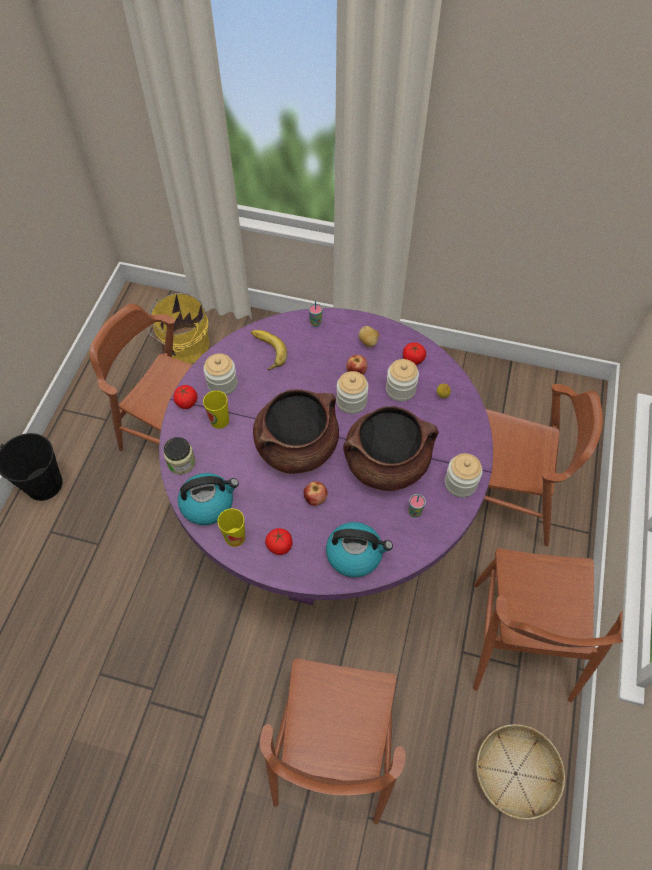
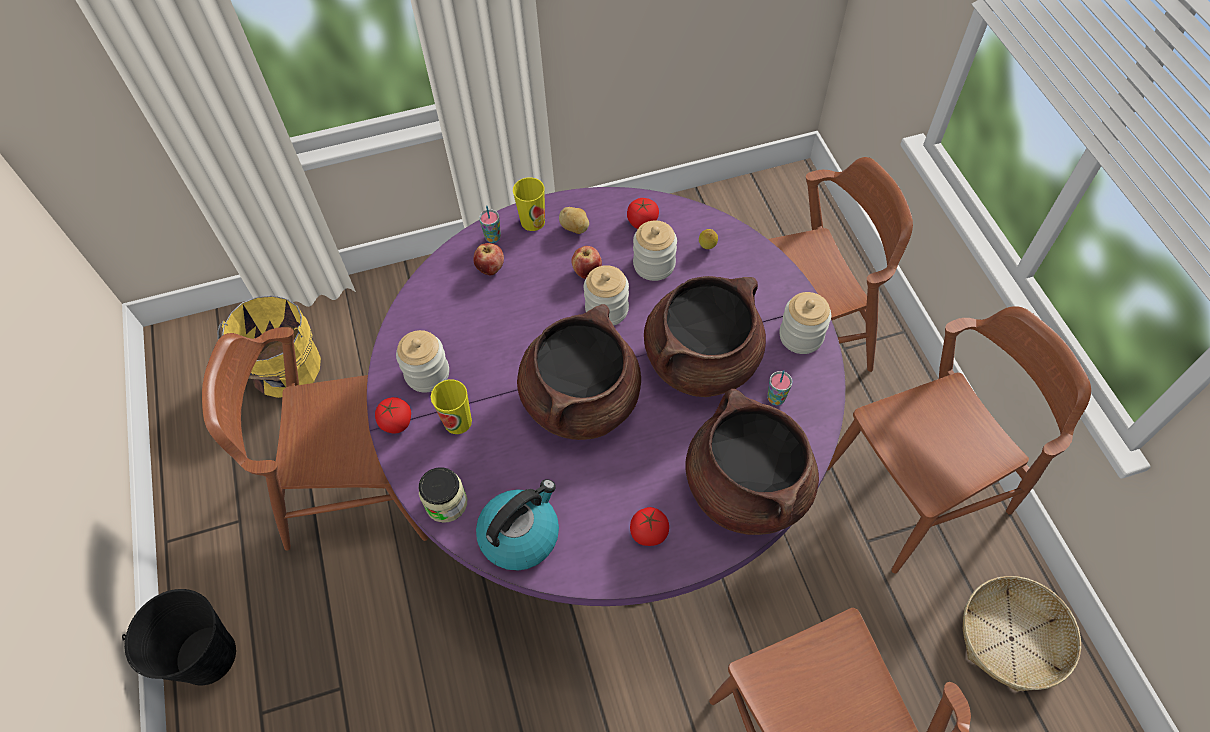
camera: 30 degrees left, 0 degrees up
cup [218,508,245,547] -> cup moved to [513,177,545,231]
banana [251,330,287,370] -> none
apple [304,481,328,506] -> apple moved to [473,243,504,275]
kettle [326,522,393,577] -> brown cooking pot [685,389,819,535]
brown chair [473,548,623,702] -> brown chair turned 90 degrees counterclockwise [827,306,1091,574]

